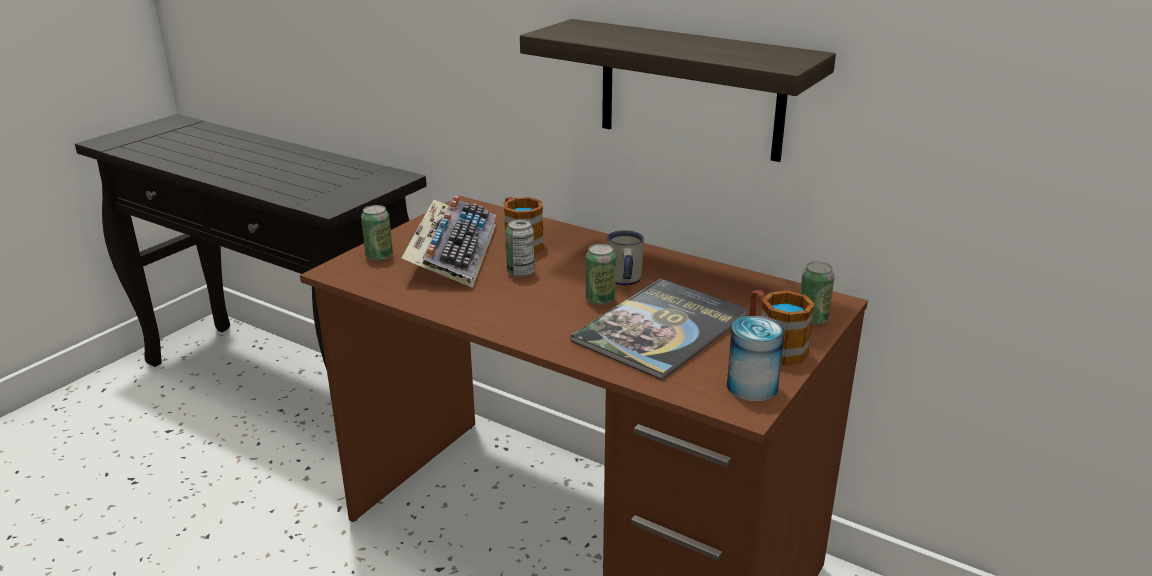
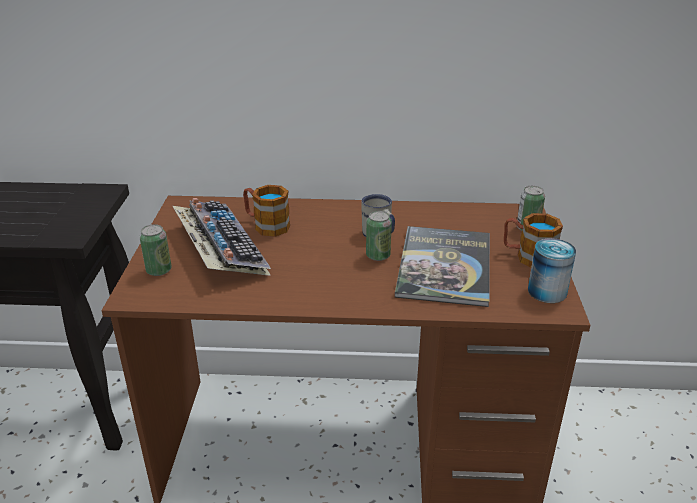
camera: 30 degrees left, 5 degrees up
can [505,219,535,277] -> none
shelf [520,19,836,162] -> none

